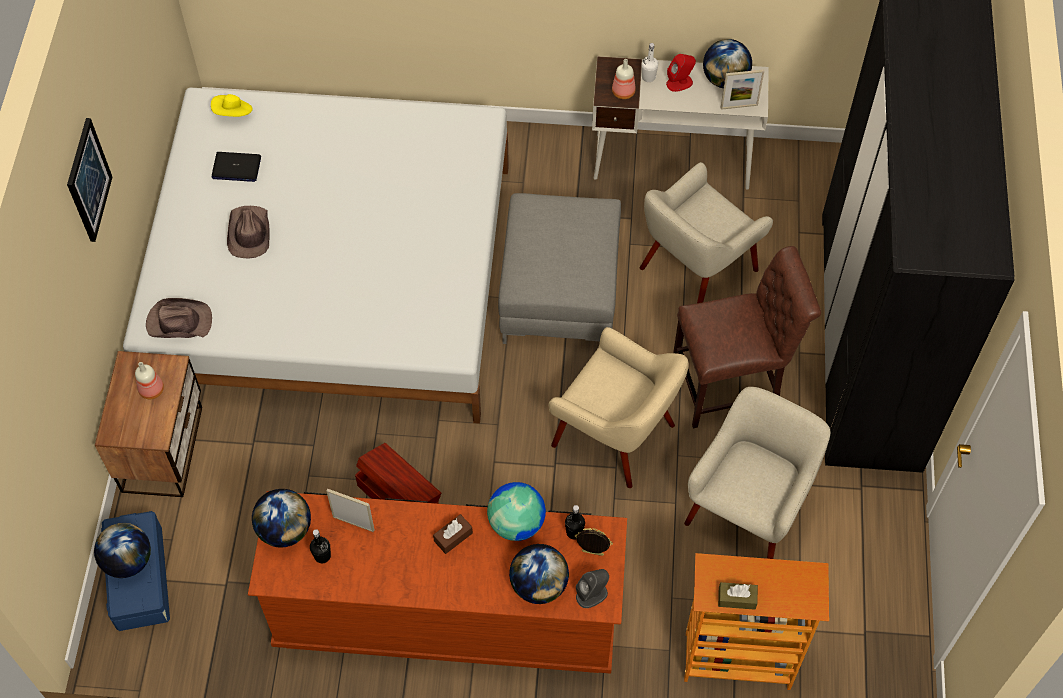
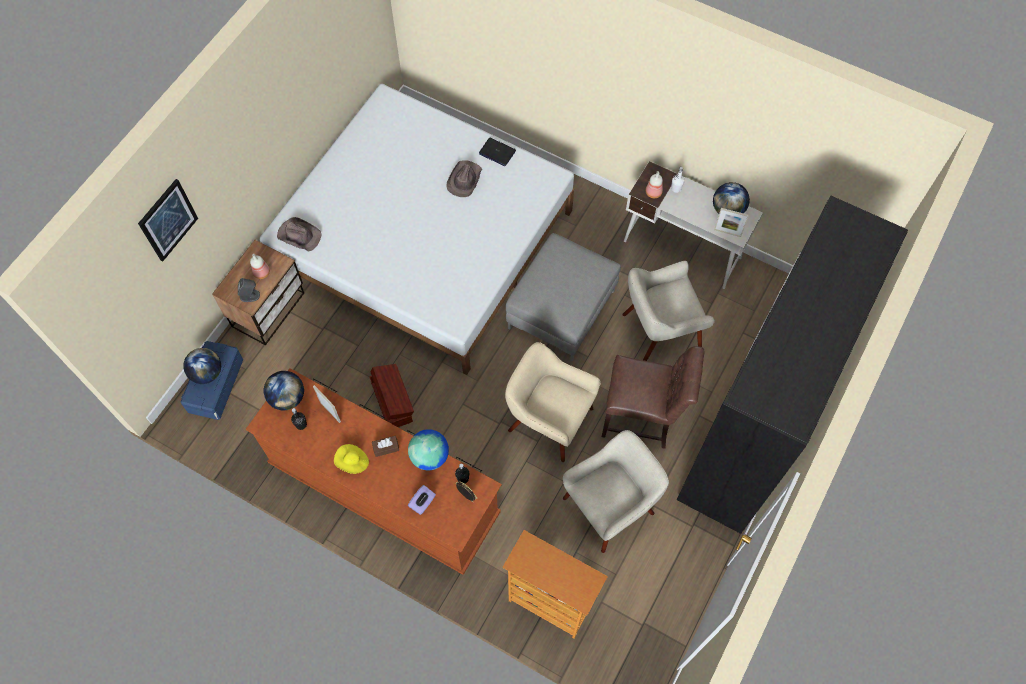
camera: 25 degrees right, 5 degrees up
picture [67,118,112,242] -> picture moved to [138,179,198,261]
yellow hat [211,94,253,117] -> yellow hat moved to [334,444,369,474]
laptop [211,152,261,182] -> laptop moved to [479,138,516,166]
brown hat [227,206,270,259] -> brown hat moved to [446,160,482,197]
globe [509,544,569,604] -> purple tissue box [408,485,436,515]
beige armchair [548,327,689,488] -> beige armchair turned 150 degrees clockwise [505,342,600,462]
grey speaker [576,569,609,608] -> grey speaker moved to [238,278,260,302]
red speaker [666,54,696,92] -> none
brown tissue box [718,582,758,610] -> none

